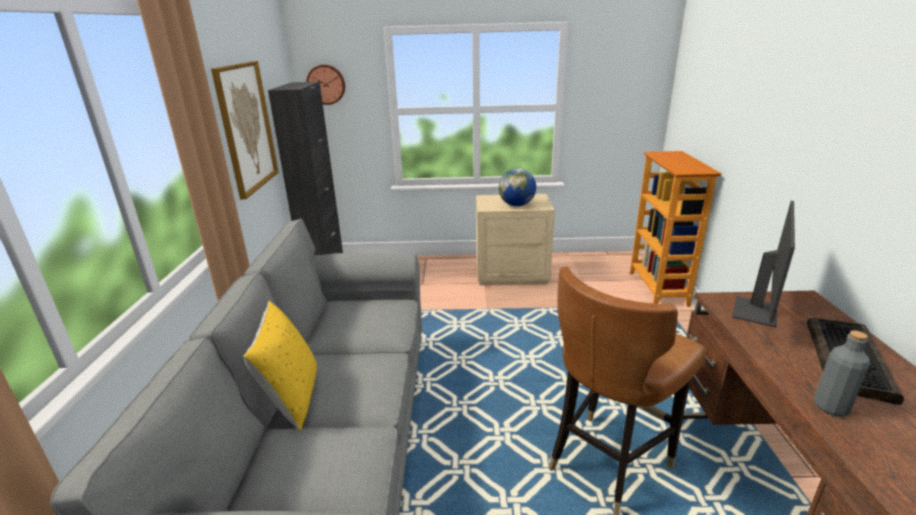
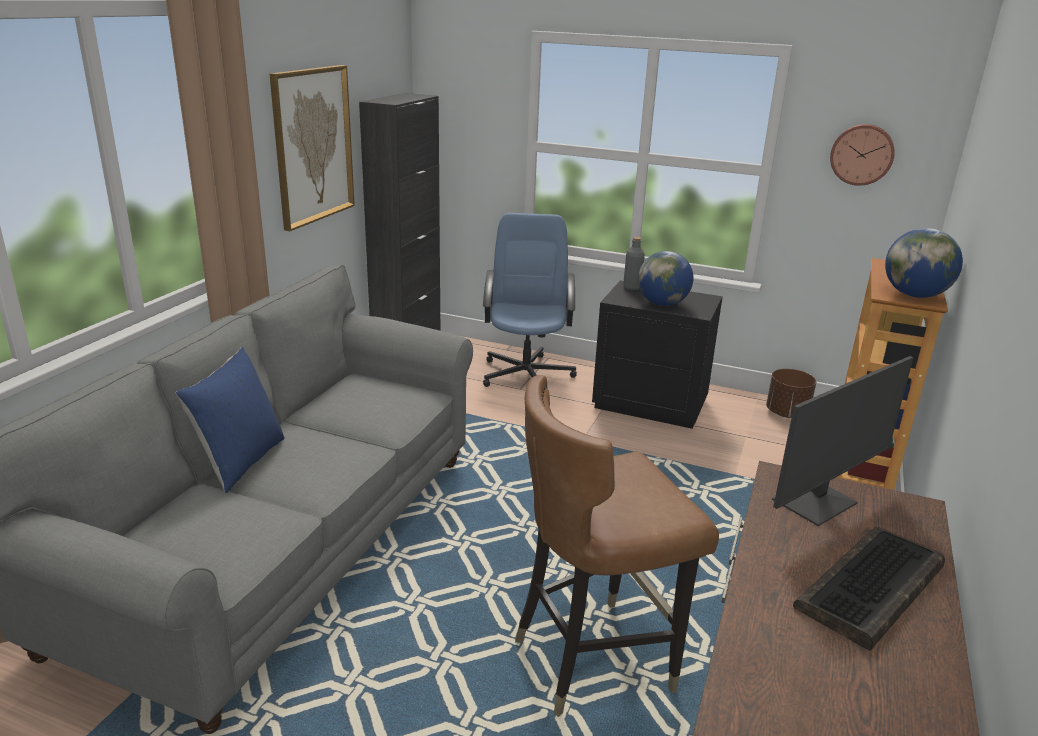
camera: 20 degrees right, 0 degrees up
yellow pillow [244,301,317,431] -> blue pillow [175,347,285,493]
wall clock [306,65,345,105] -> wall clock moved to [830,124,895,186]
beige nightstand [476,194,555,285] -> black nightstand [592,280,723,429]
grey bottle [814,330,870,416] -> grey bottle moved to [623,237,645,290]
none -> blue office chair [483,213,577,387]
none -> brown planter [766,369,816,418]
none -> globe [885,228,963,298]

